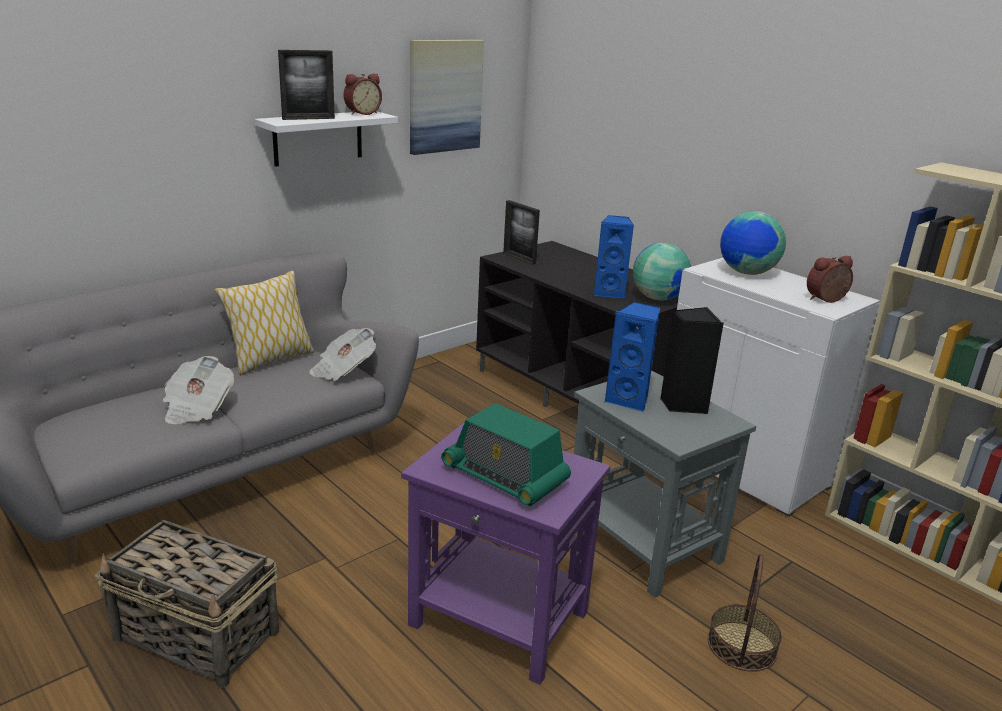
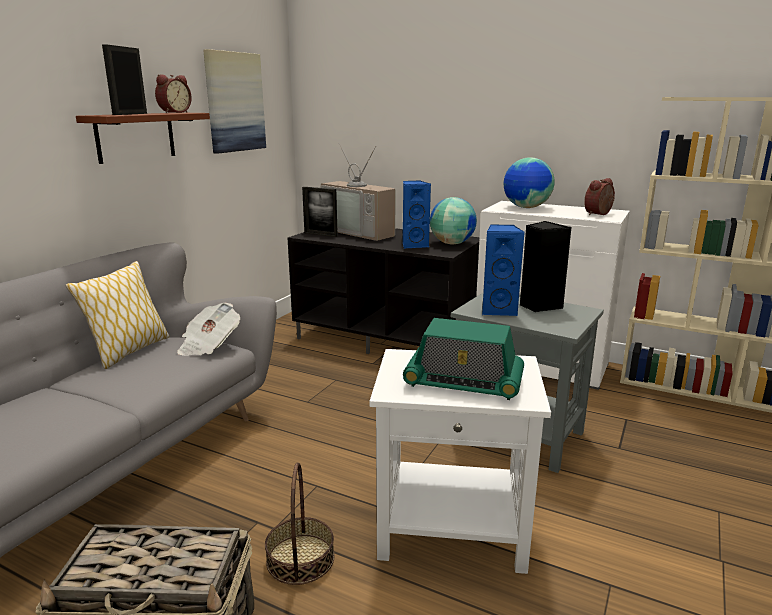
camera: 20 degrees left, 5 degrees down
newspaper [163,356,234,424] -> none
white shelf [255,111,398,167] -> brown shelf [76,113,210,164]
picture frame [278,50,335,120] -> picture frame turned 150 degrees clockwise [102,44,147,115]
purple side table [401,422,610,685] -> white side table [369,349,551,574]
basket [708,554,782,672] -> basket moved to [265,462,334,585]
none -> television [320,143,396,241]

